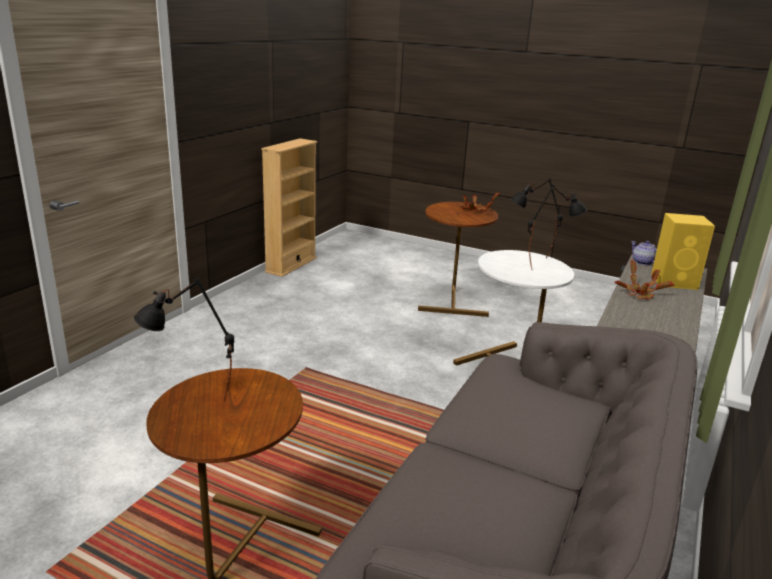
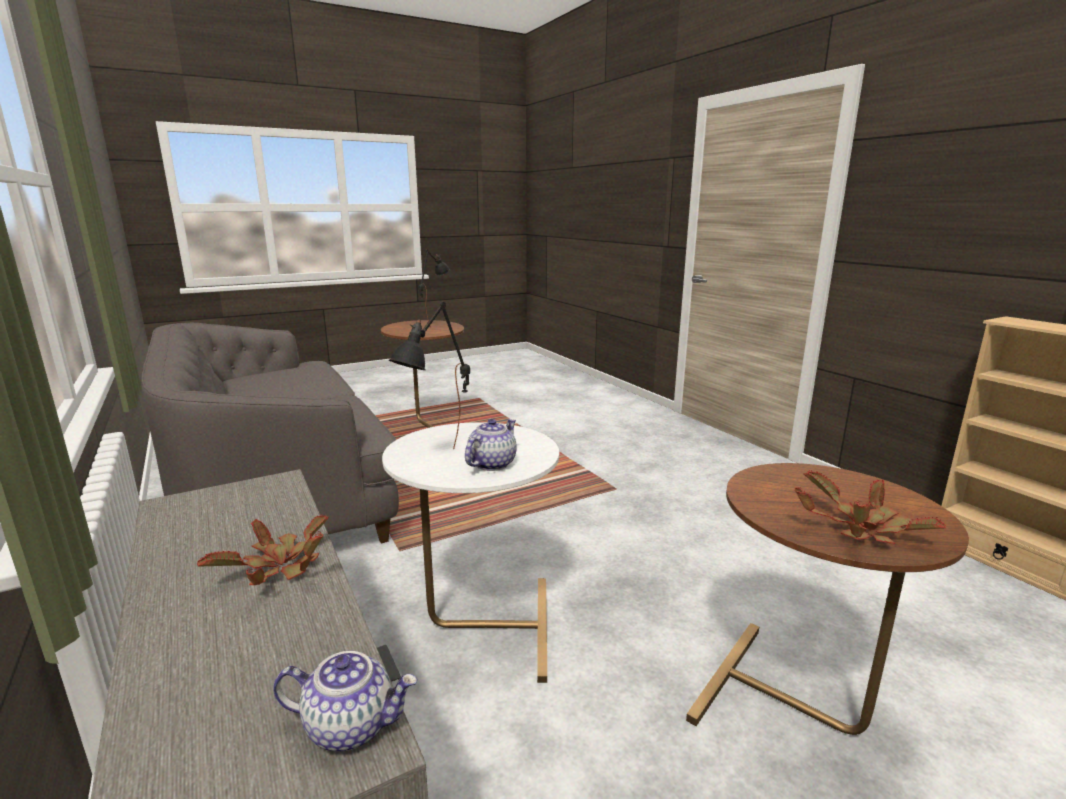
camera: 125 degrees right, 5 degrees down
black table lamp [510,178,563,258] -> teapot [465,419,517,471]
yellow speaker [651,213,715,290] -> none

